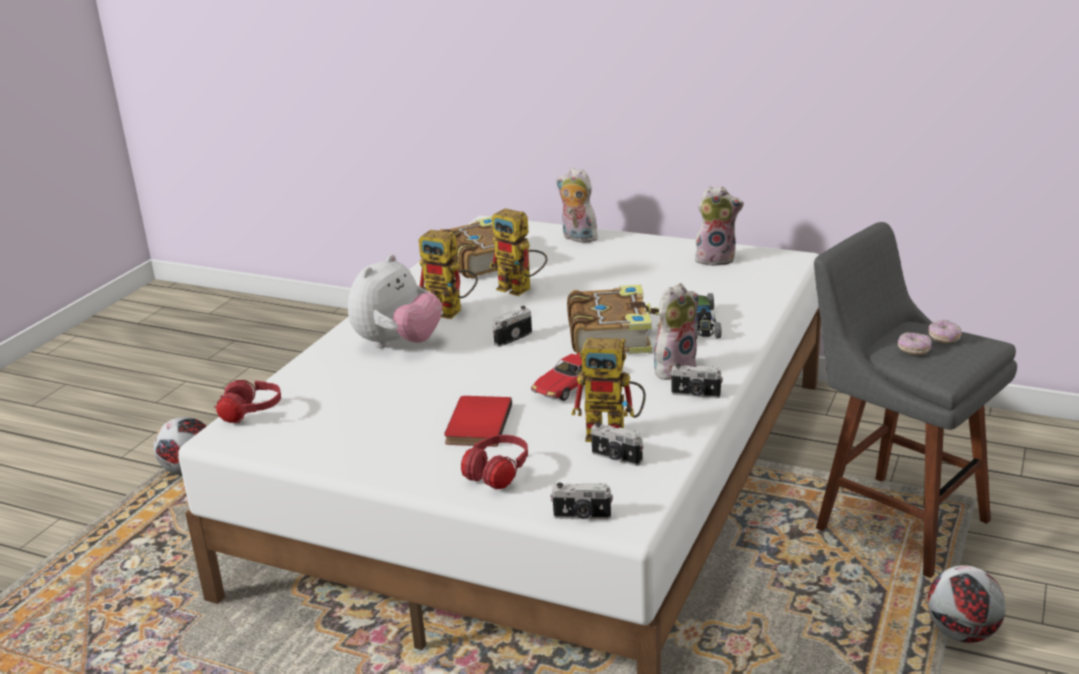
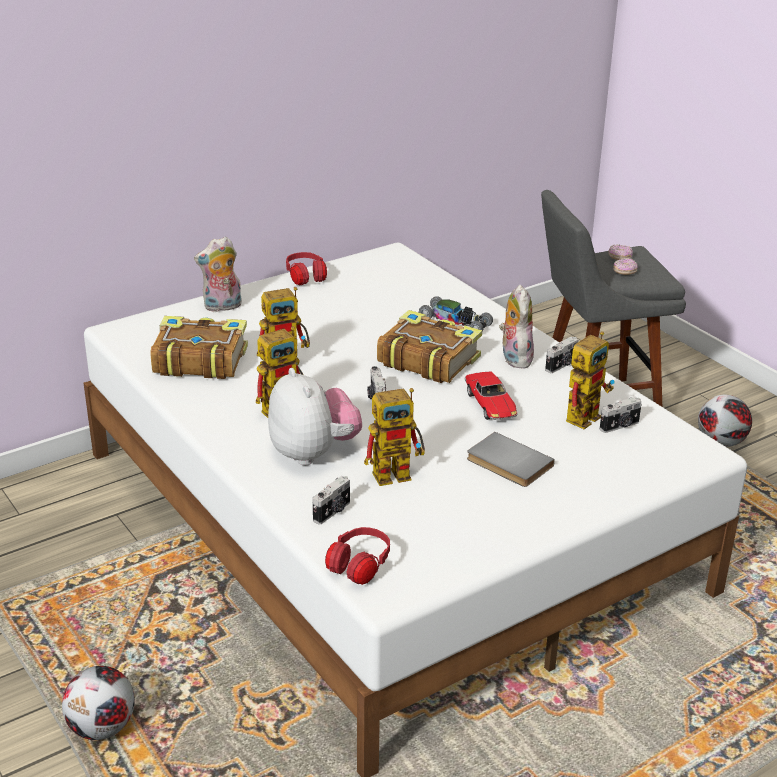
camera: 60 degrees left, 5 degrees up
red book [444,396,512,447] -> grey book [467,432,555,487]
red headphones [461,435,528,489] -> red headphones moved to [286,252,327,285]
camera [550,483,613,520] -> camera moved to [313,476,350,525]
plush toy [694,186,744,266] -> none
none -> toy robot [364,388,425,486]

